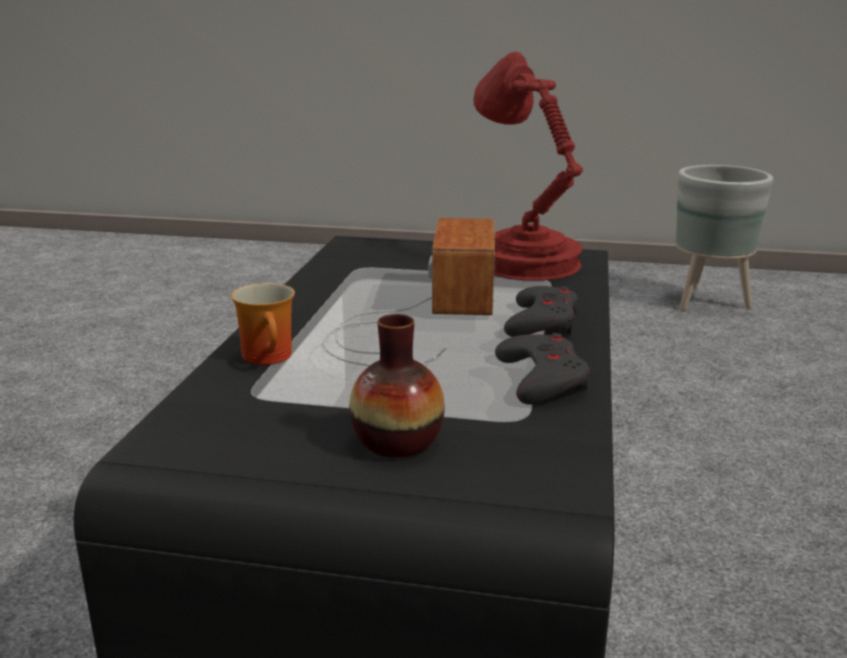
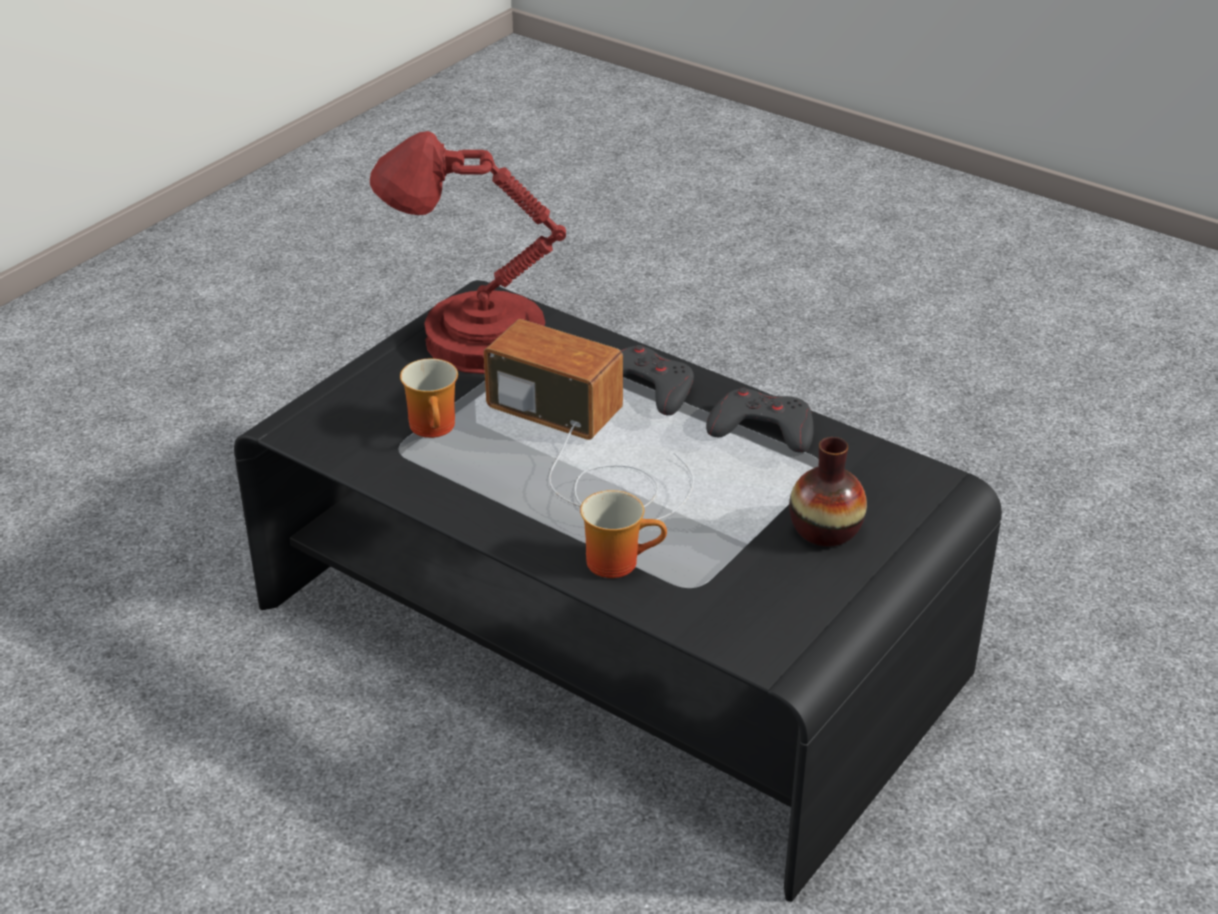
camera: 65 degrees left, 15 degrees up
grey planter [675,165,773,310] -> none
none -> mug [400,358,458,438]

